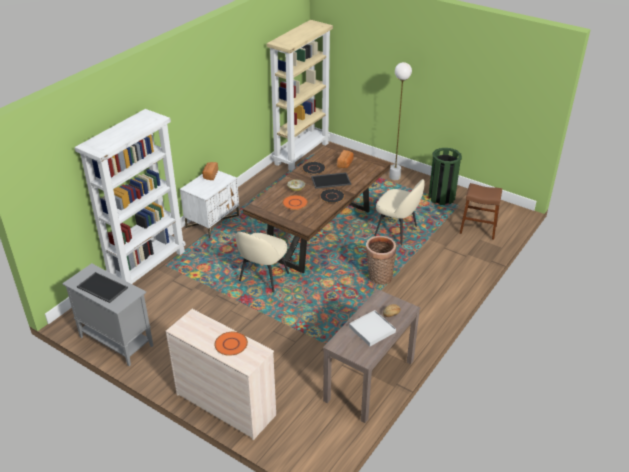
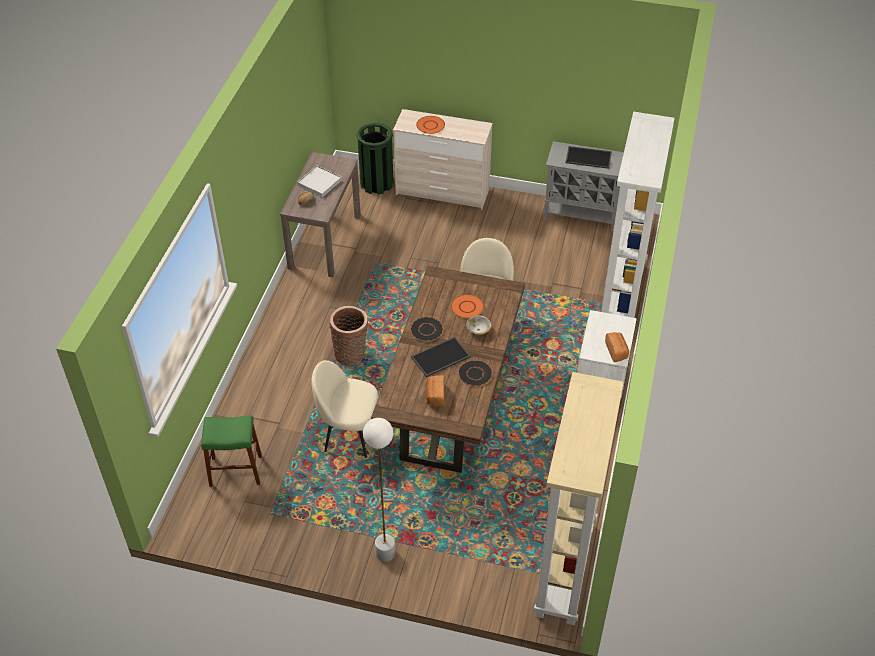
camera: 160 degrees right, 10 degrees up
green trash can [429,148,462,205] -> green trash can moved to [356,123,394,195]
brown stool [460,183,502,240] -> green stool [201,415,262,487]

